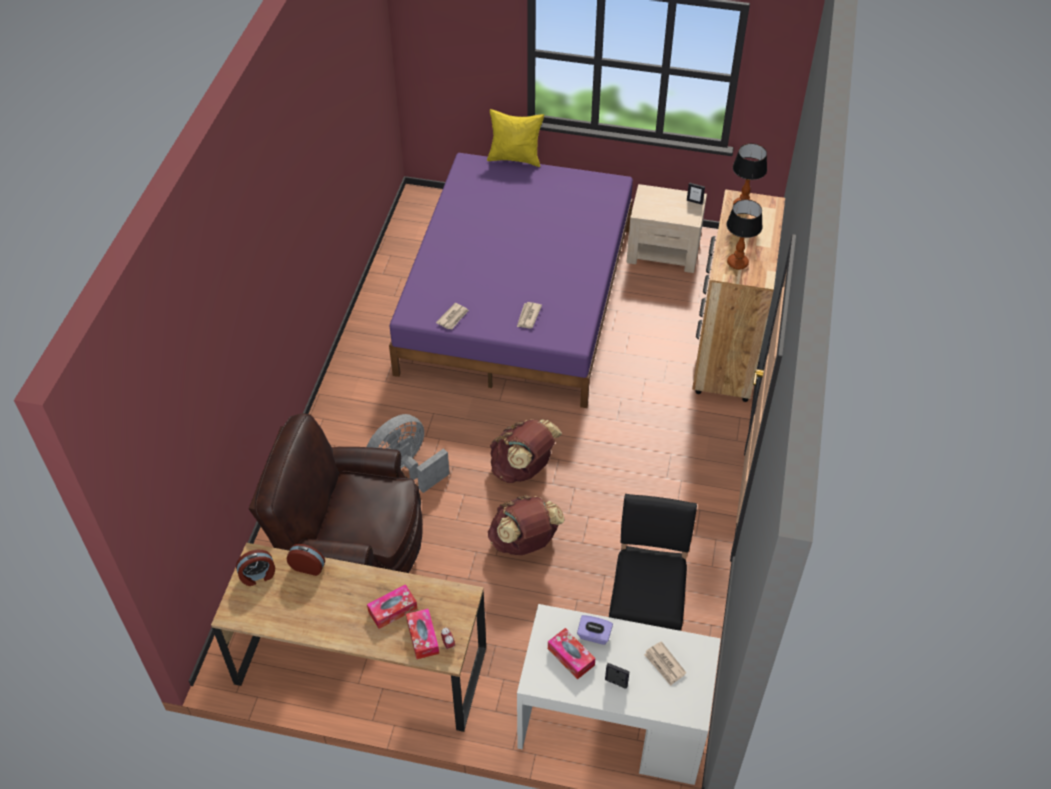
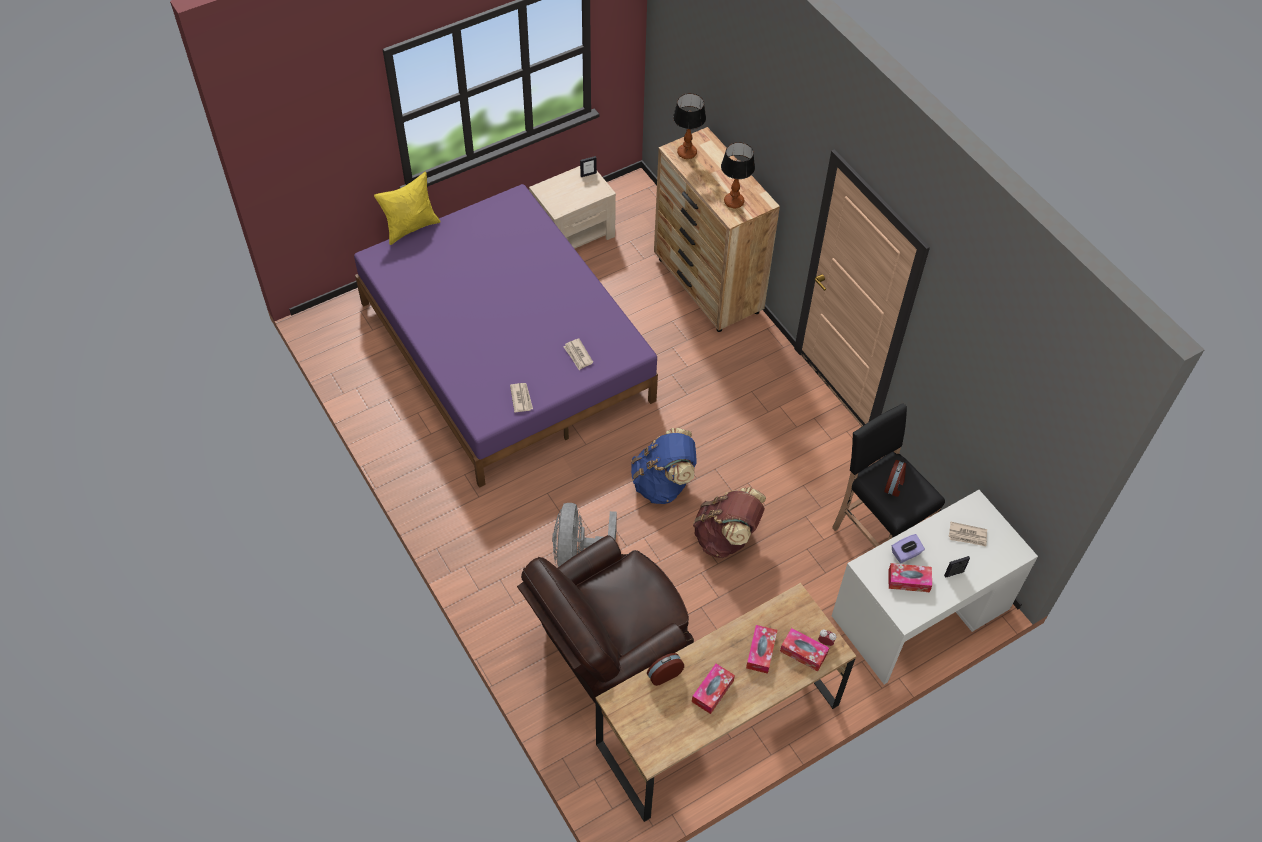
camera: 45 degrees left, 5 degrees up
alarm clock [236,550,275,586] -> alarm clock moved to [884,460,906,497]
brown backpack [490,419,562,483] -> blue backpack [631,428,697,504]
none -> tissue box [692,664,735,714]

